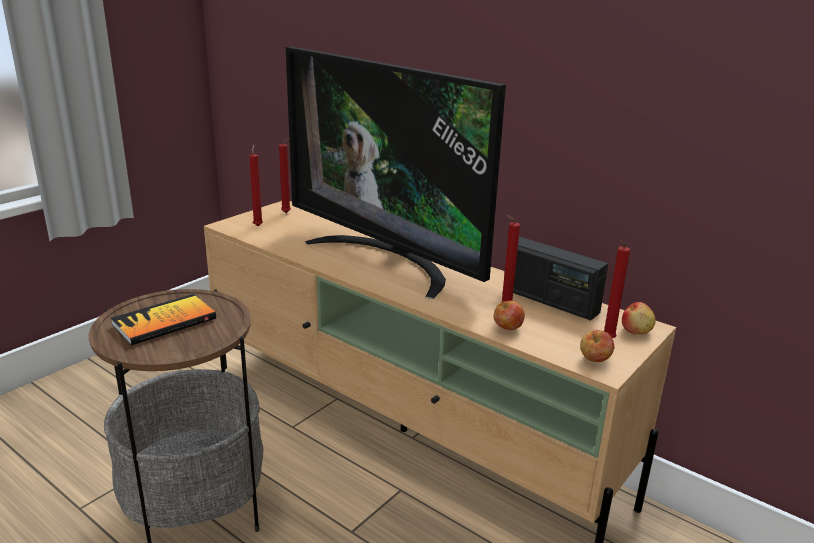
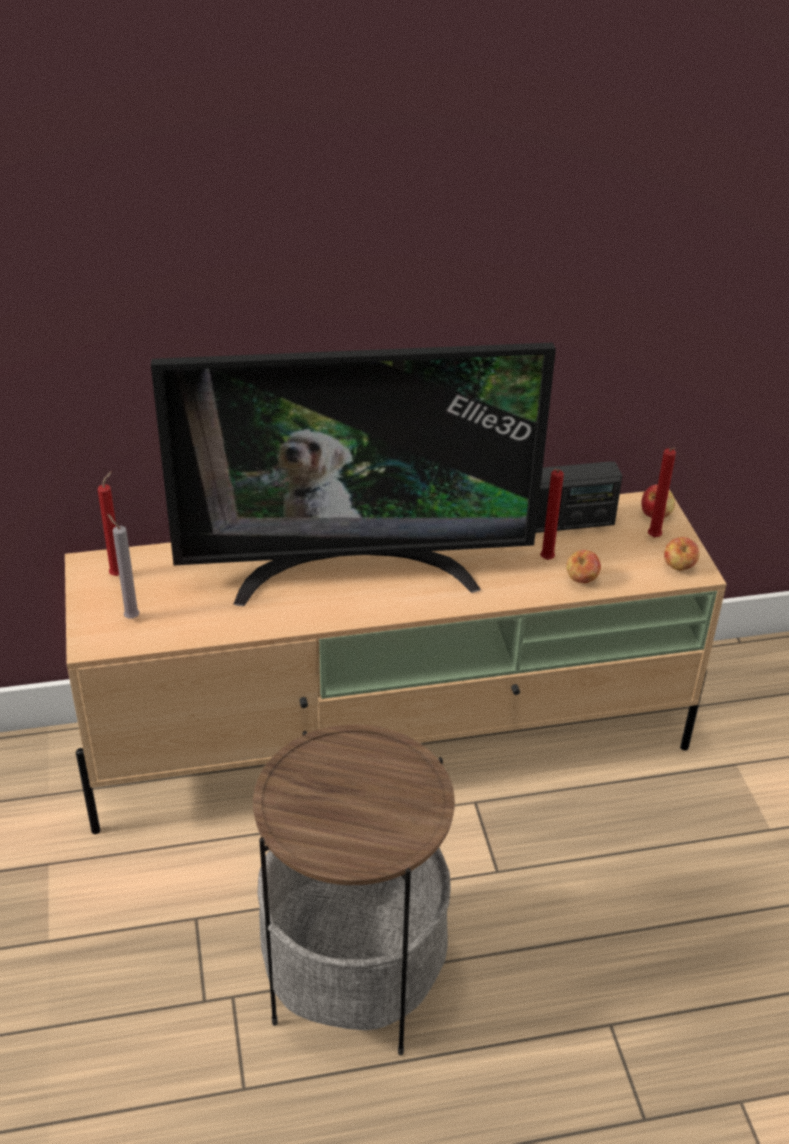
camera: 50 degrees left, 15 degrees up
book [111,294,216,345] -> none
red candle [249,145,263,226] -> grey candle [107,514,139,619]

